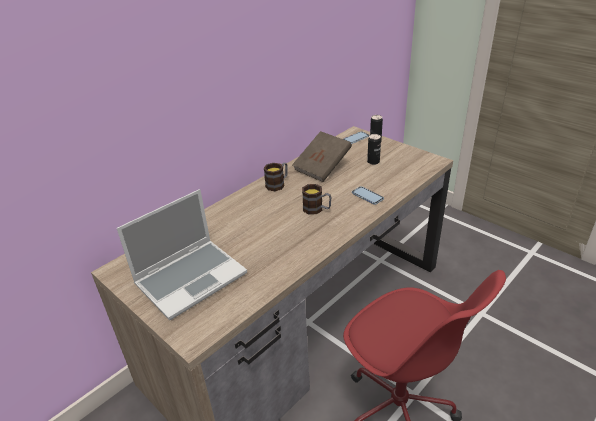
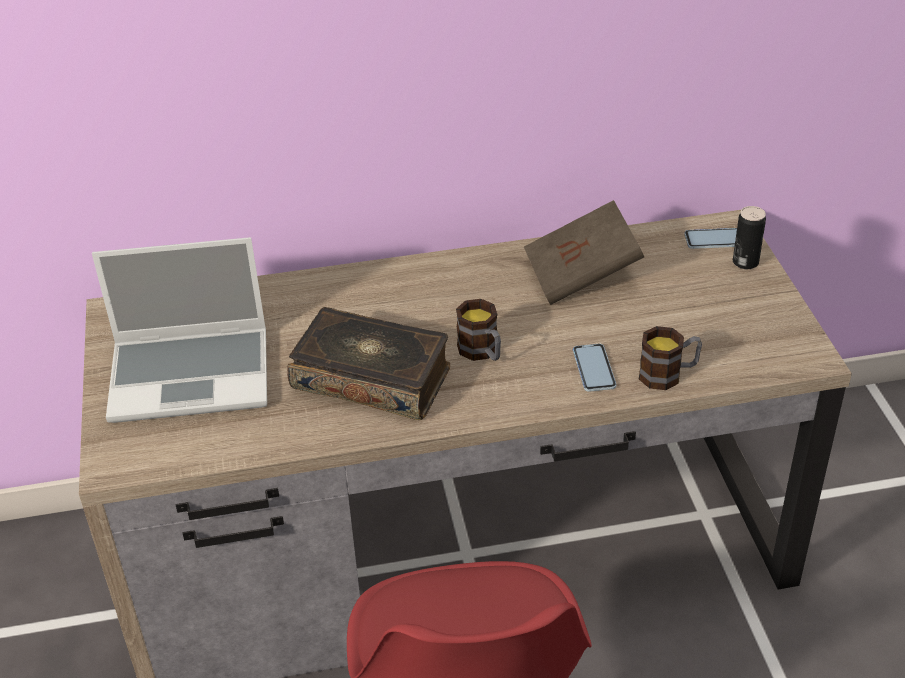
camera: 35 degrees right, 5 degrees up
mug [264,163,288,191] -> mug moved to [639,326,702,390]
can [367,134,381,165] -> none
none -> book [287,307,450,420]

